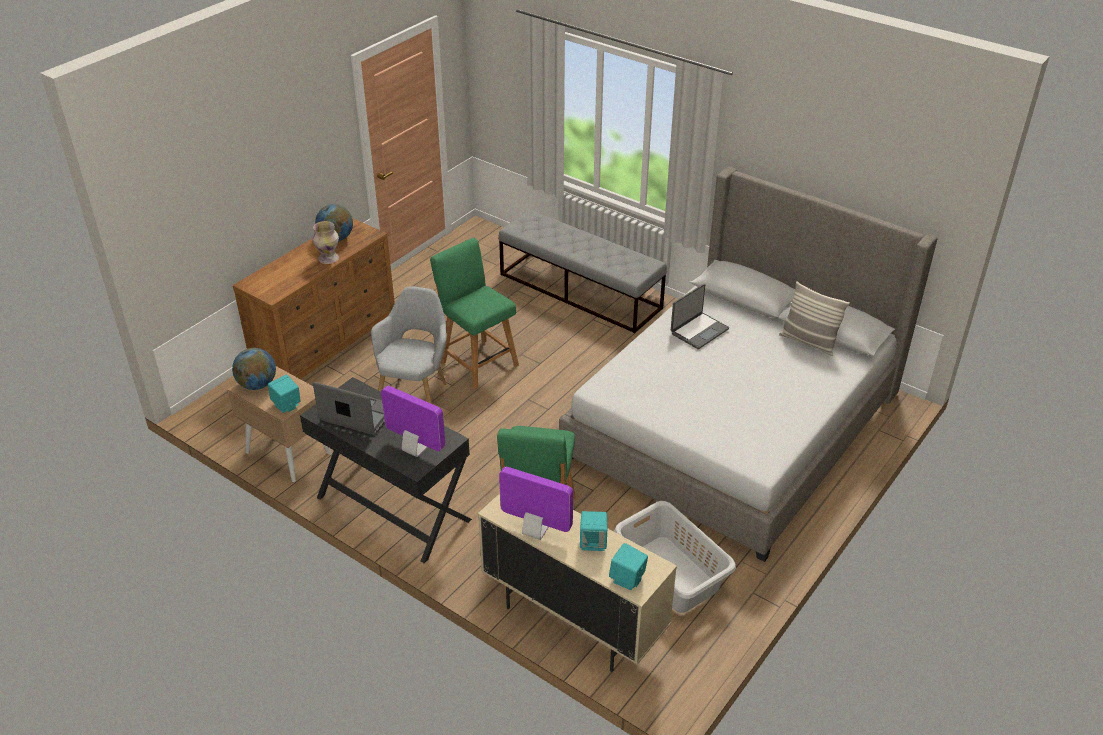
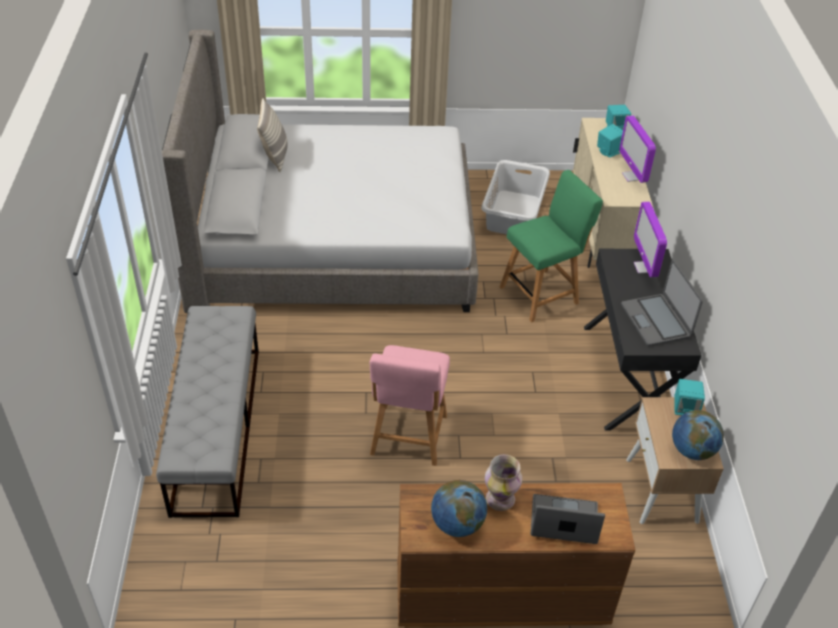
camera: 130 degrees left, 5 degrees up
grey armchair [371,286,447,404] -> none
green chair [430,238,519,389] -> pink chair [370,345,450,466]
laptop [671,284,729,349] -> laptop moved to [531,494,605,544]

